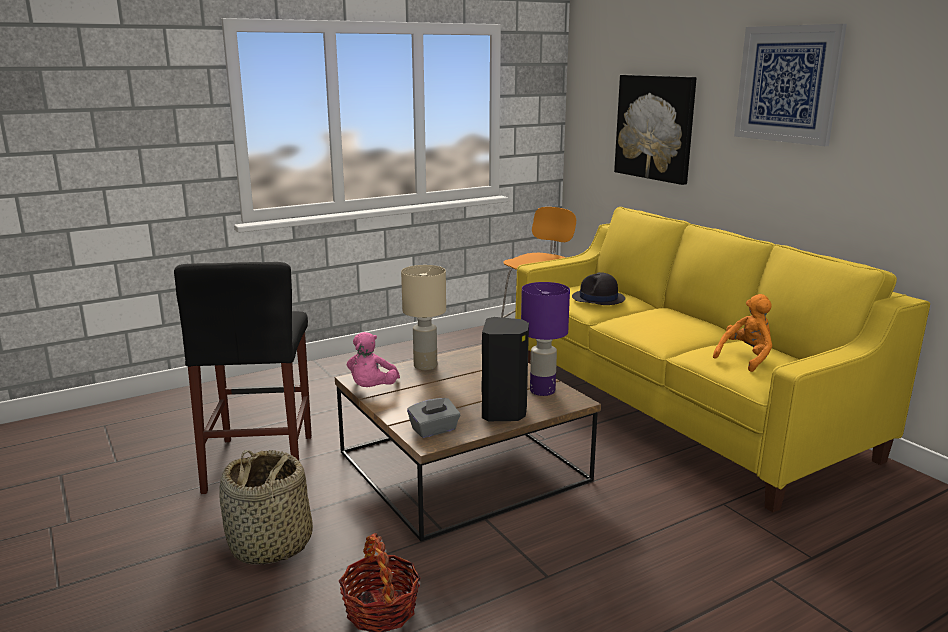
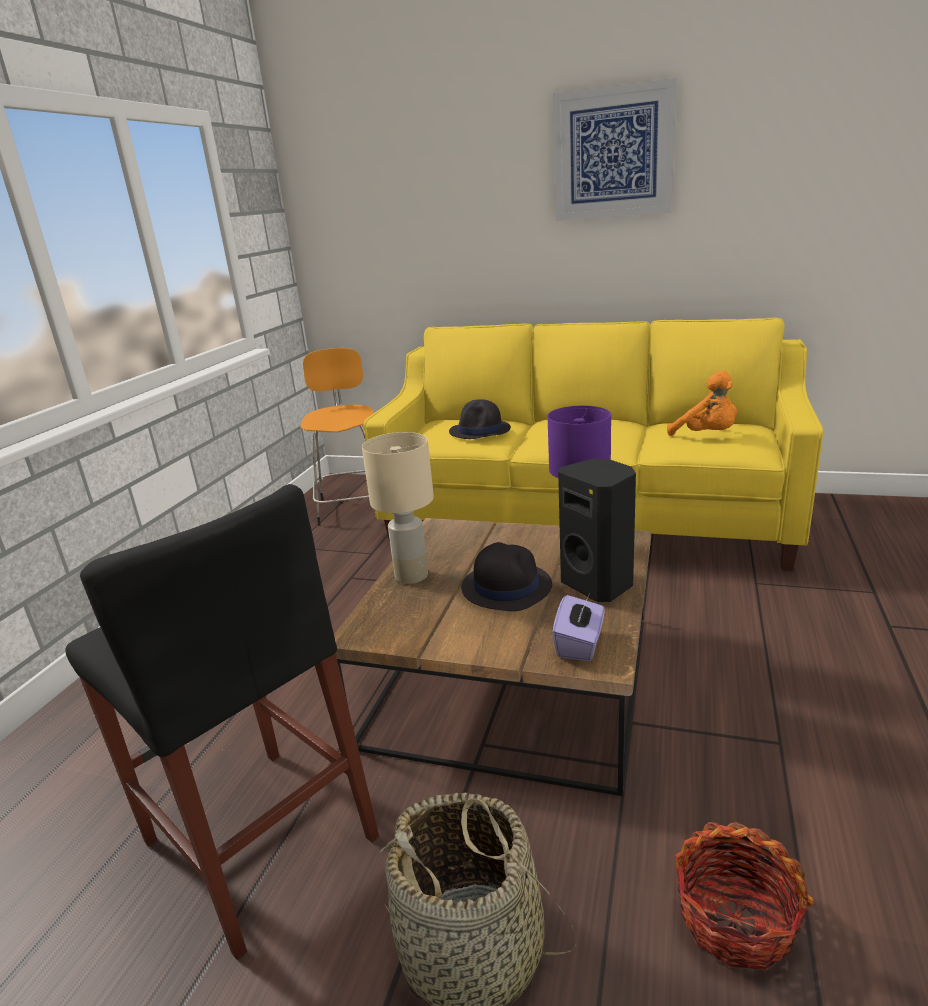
camera: 40 degrees left, 5 degrees up
pink plush toy [347,332,400,387] -> none
grey tissue box [407,398,460,438] -> purple tissue box [552,595,604,661]
picture [614,75,697,185] -> none
orange plush toy [713,294,772,372] -> orange plush toy turned 135 degrees clockwise [667,371,737,436]
none -> black hat [461,542,552,611]

